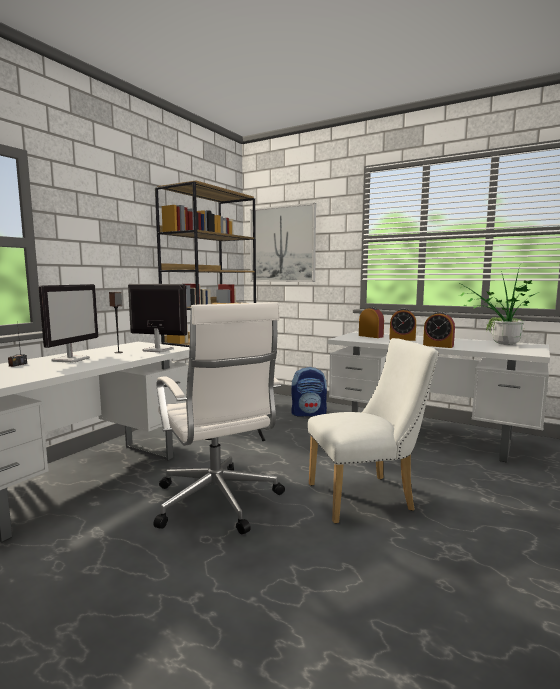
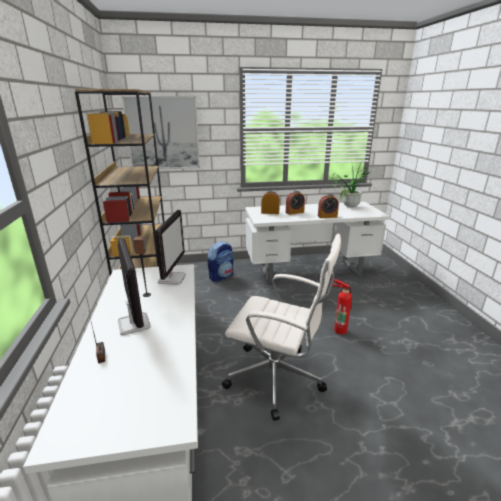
camera: 40 degrees left, 15 degrees up
monitor [128,284,187,352] -> monitor turned 120 degrees clockwise [155,210,186,285]
white chair [308,338,439,524] -> fire extinguisher [332,279,352,335]

